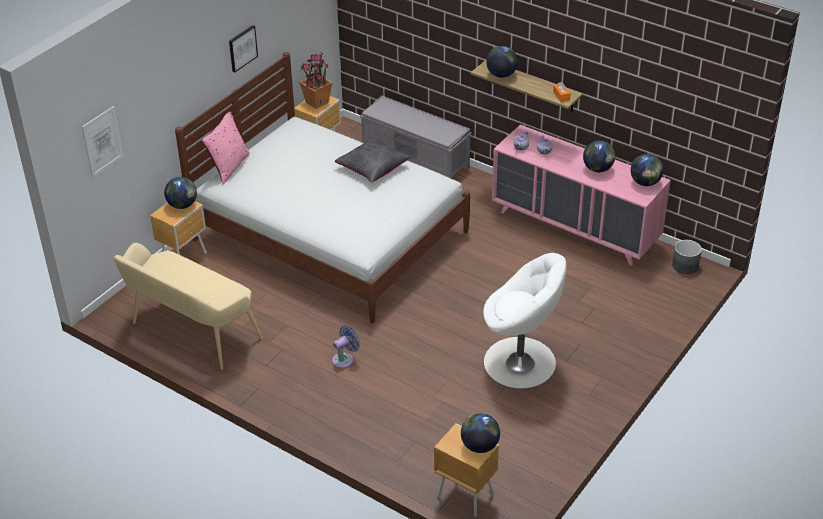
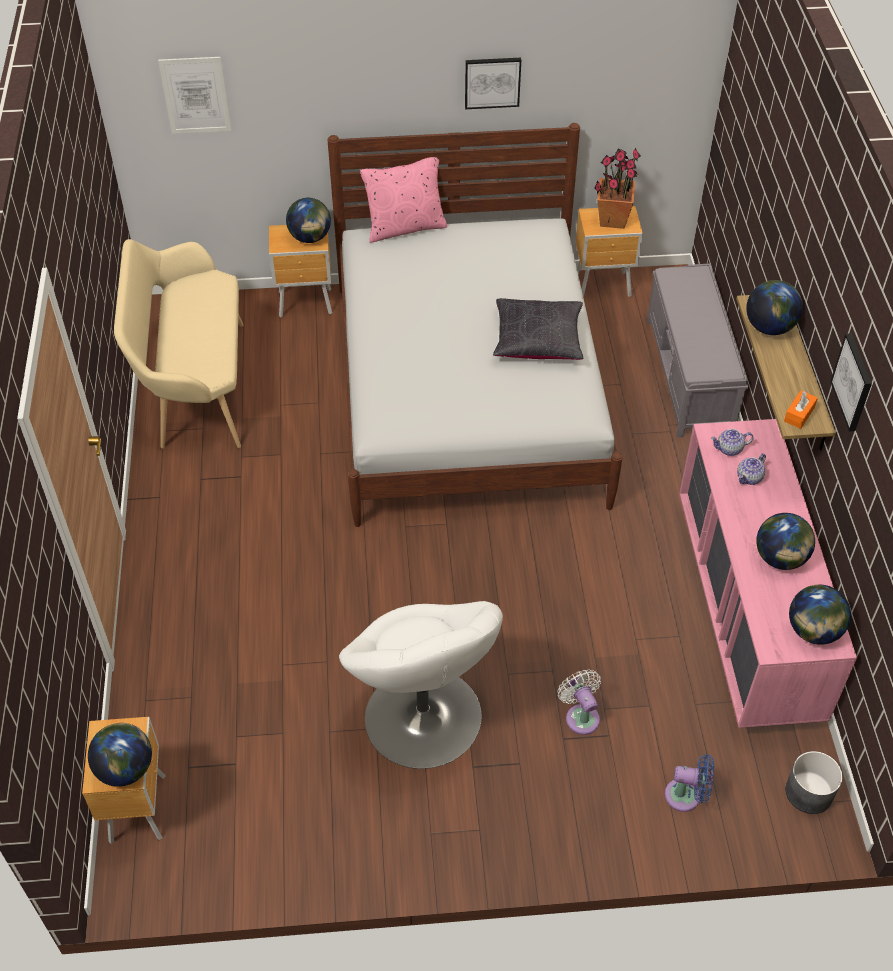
camera: 50 degrees right, 10 degrees up
blue fan [332,325,360,368] -> blue fan moved to [665,754,714,812]
none -> white fan [558,670,601,735]
none -> picture [830,333,872,432]

